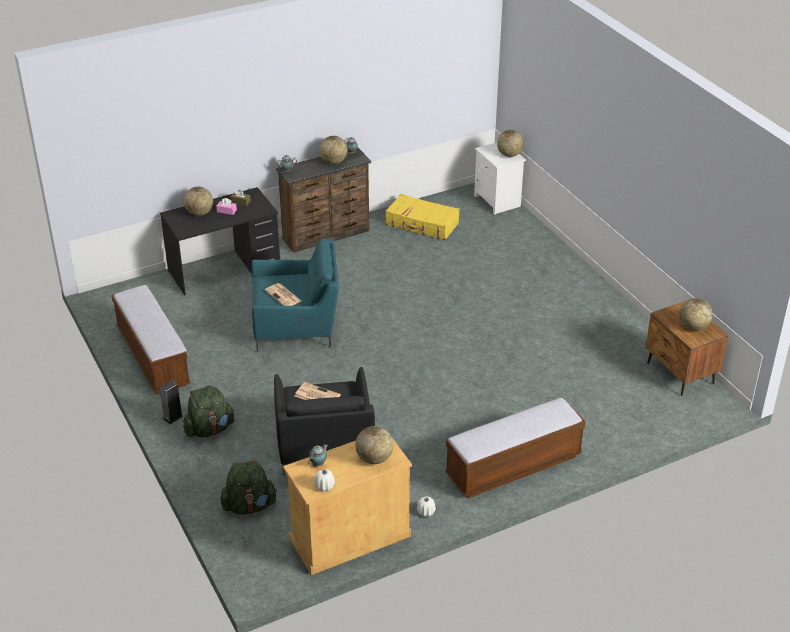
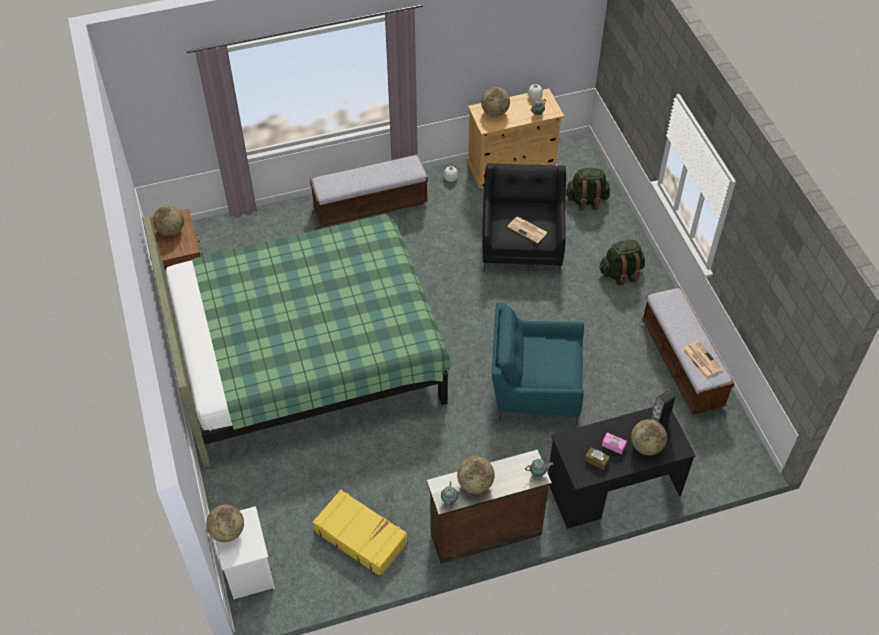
camera: 170 degrees left, 15 degrees up
speaker [160,380,183,424] -> speaker moved to [651,389,676,426]
newspaper [265,283,301,306] -> newspaper moved to [682,341,723,378]
none -> green bed [142,214,451,468]

